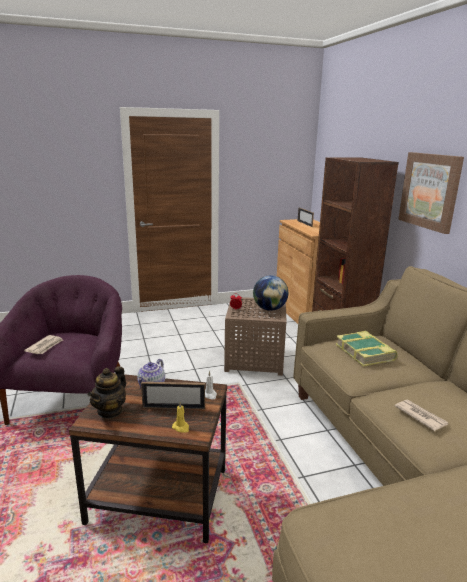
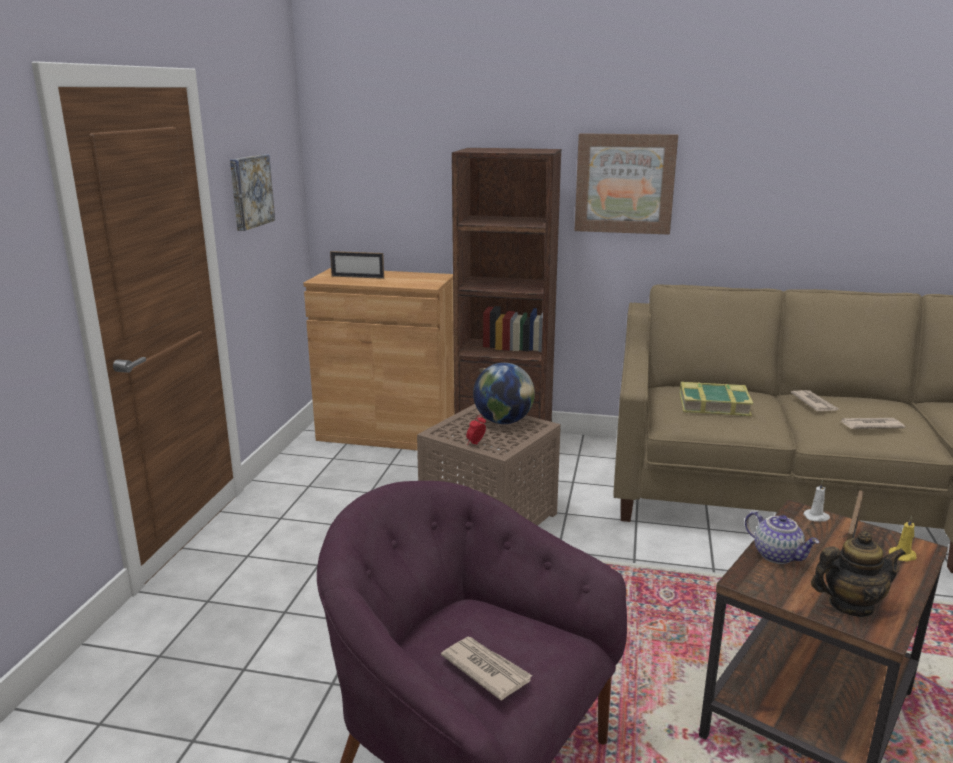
camera: 60 degrees left, 0 degrees up
teapot [88,366,126,419] -> teapot turned 60 degrees counterclockwise [811,531,906,617]
none -> picture [230,154,275,231]
none -> newspaper [791,390,839,411]

